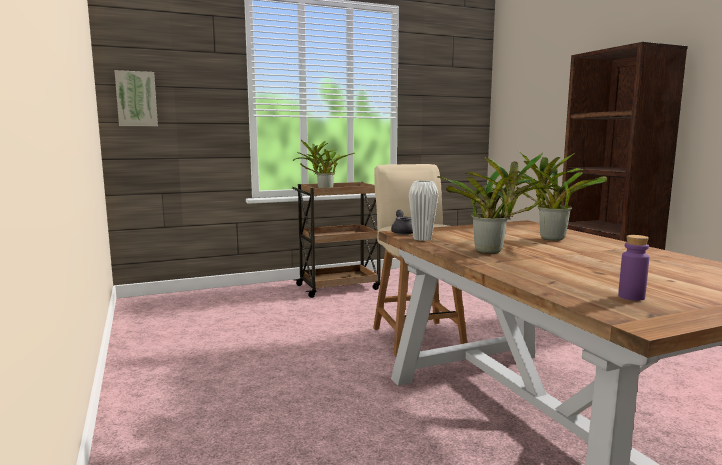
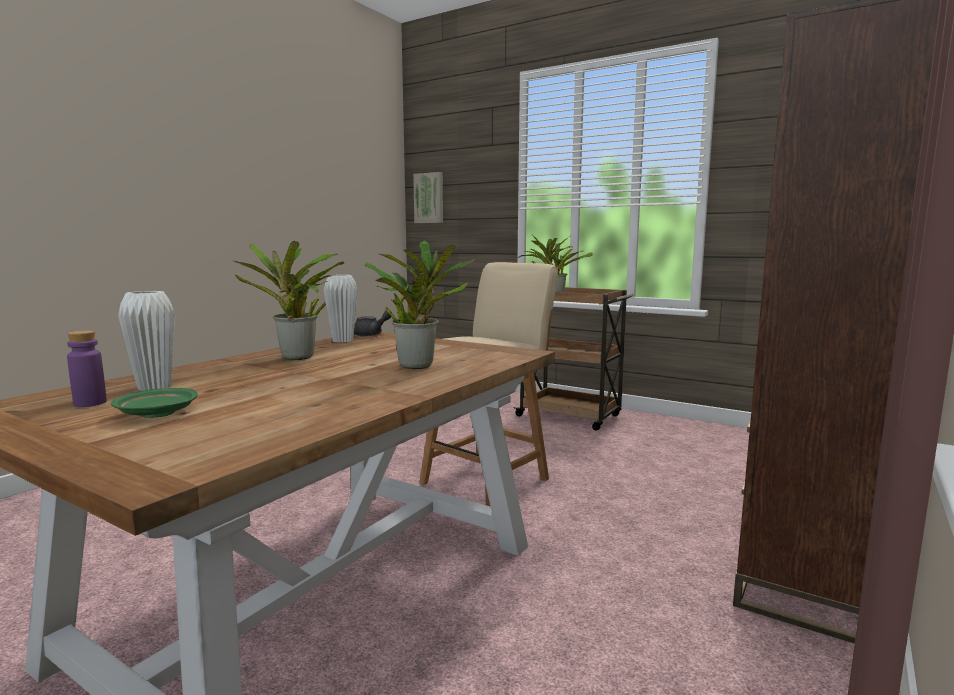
camera: 55 degrees right, 0 degrees up
none -> green plate [111,388,198,418]
none -> white vase [118,291,175,391]

